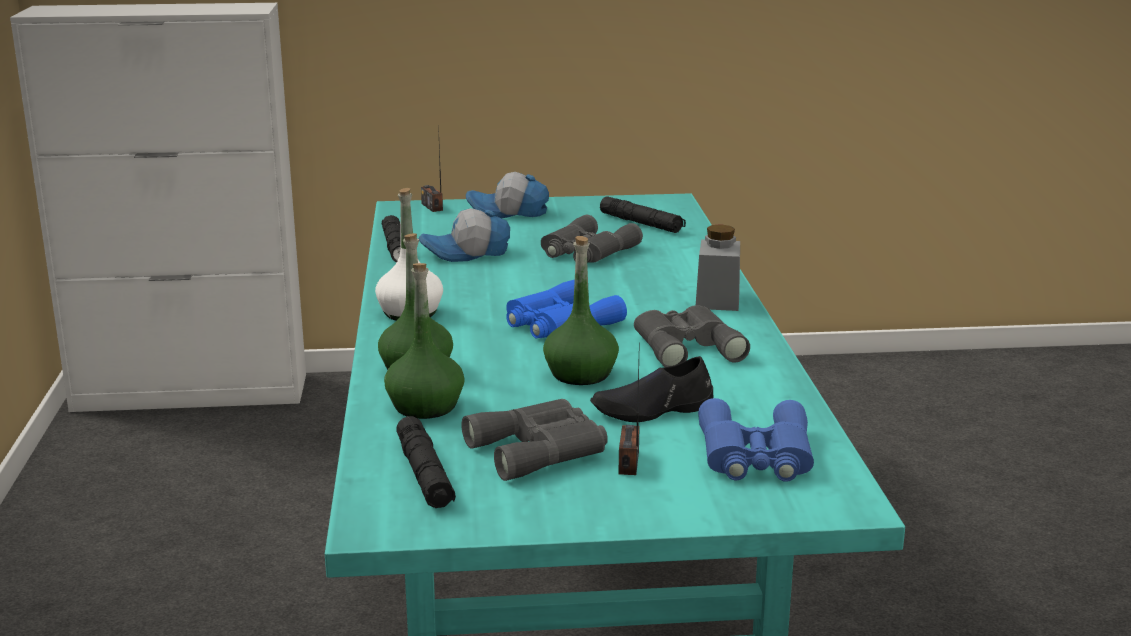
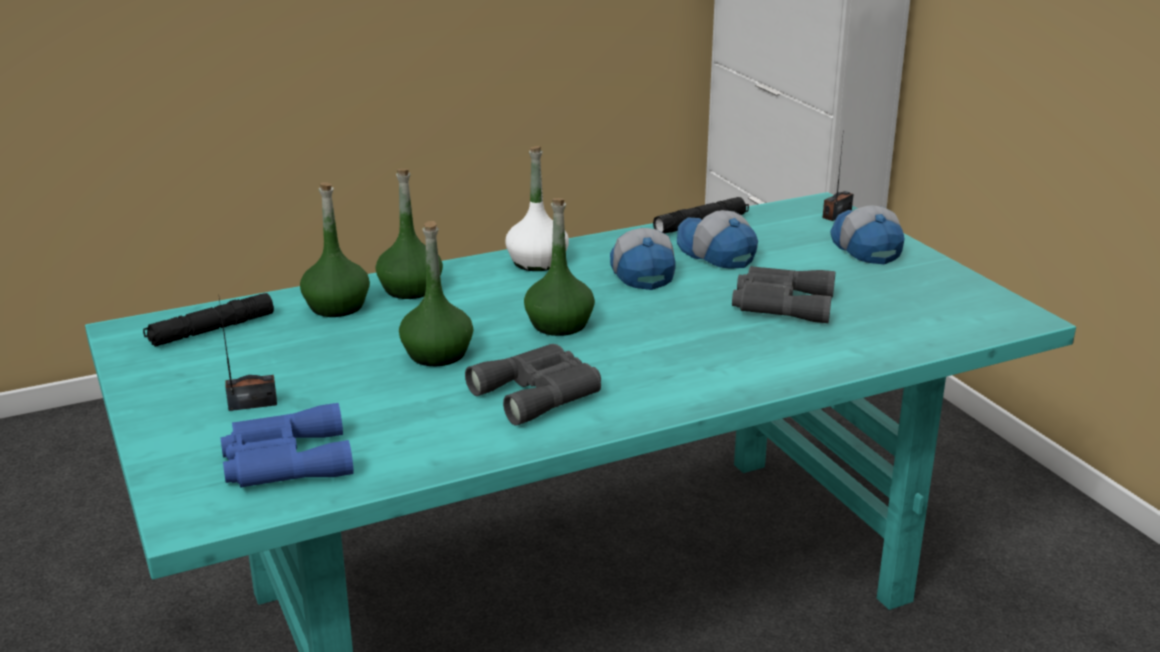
camera: 70 degrees right, 5 degrees up
grey binoculars [461,399,608,481] -> none
blue binoculars [506,279,627,338] -> green bottle [524,198,595,336]
black shoe [590,356,713,422] -> none
black flashlight [600,196,686,233] -> none
grey jar [696,224,740,311] -> none
none -> cap [610,228,676,290]

